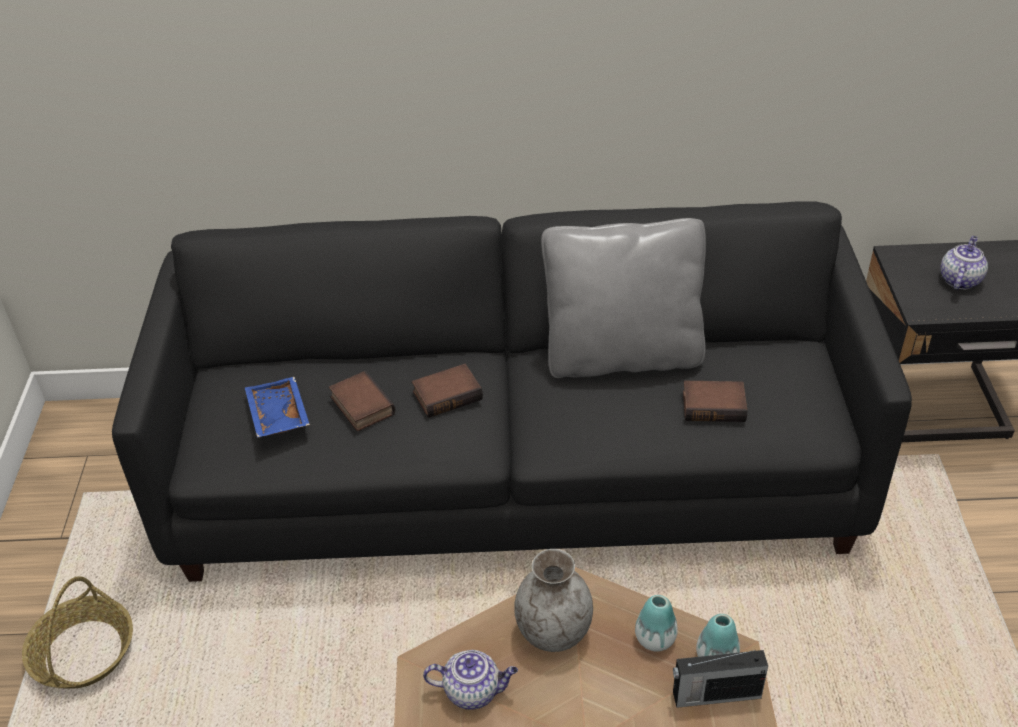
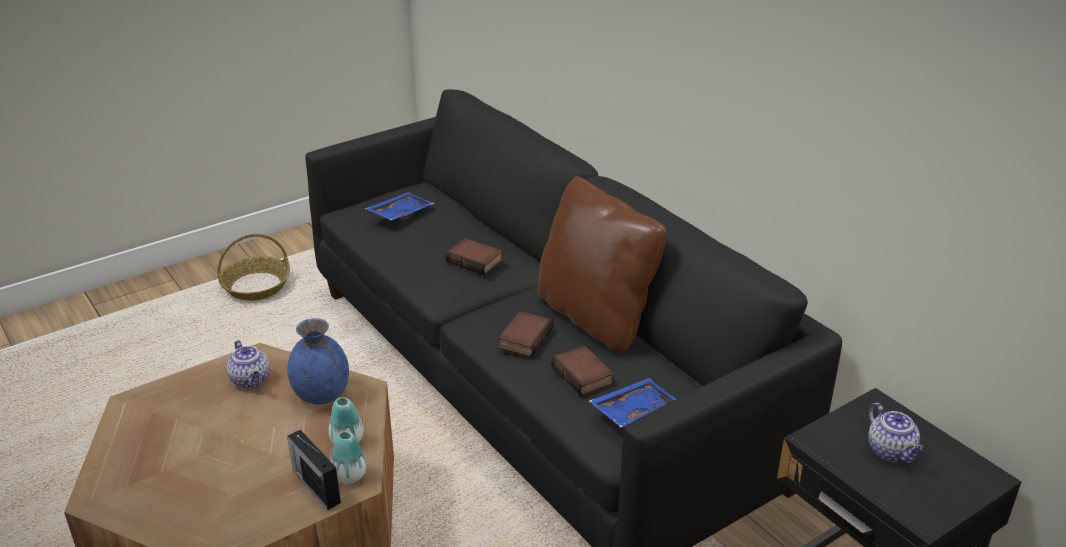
camera: 55 degrees right, 10 degrees down
book [329,371,395,431] -> book moved to [498,311,554,357]
grey vase [514,549,593,652] -> blue vase [287,318,349,404]
grey pillow [541,218,706,378] -> brown pillow [538,176,667,354]
teapot [940,236,988,290] -> teapot turned 75 degrees clockwise [868,403,925,463]
none -> blue tray [589,378,676,427]

